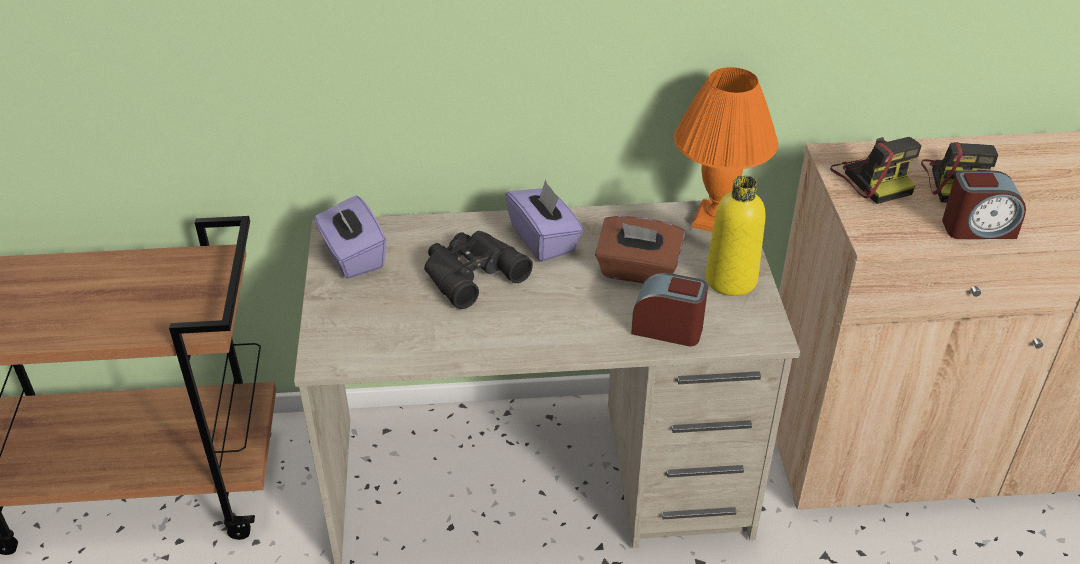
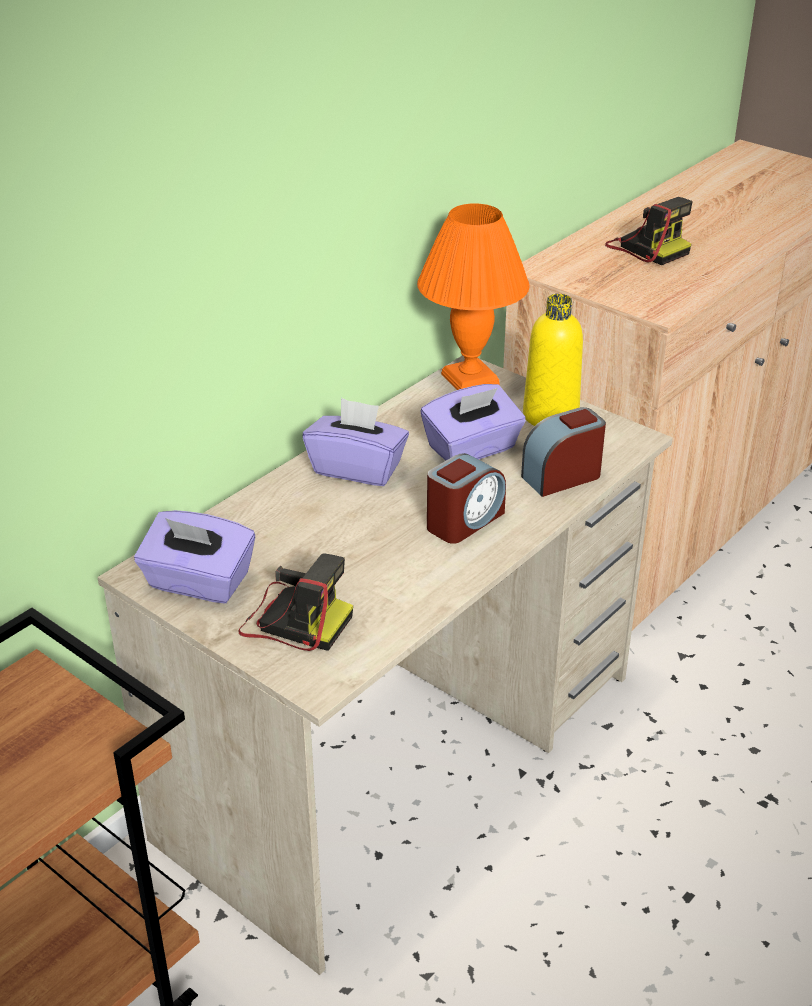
camera: 45 degrees left, 5 degrees down
black binoculars [424,231,533,309] -> none
brown tissue box [595,216,685,284] -> purple tissue box [421,384,526,461]
camera [830,137,922,204] -> camera moved to [238,554,353,651]
alarm clock [942,170,1026,239] -> alarm clock moved to [427,453,506,544]

